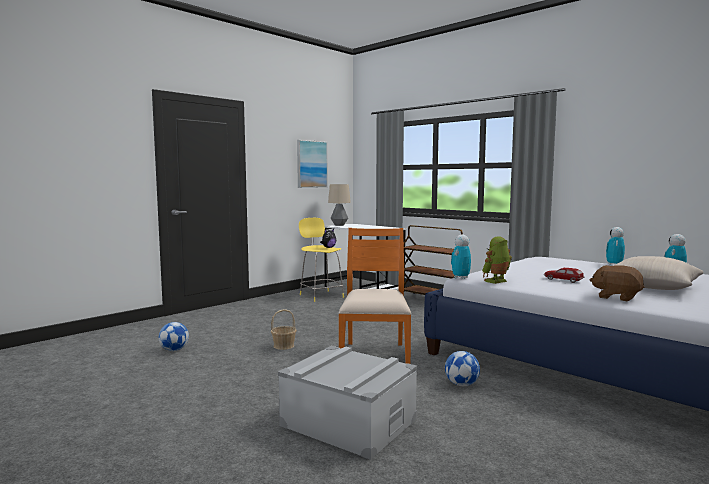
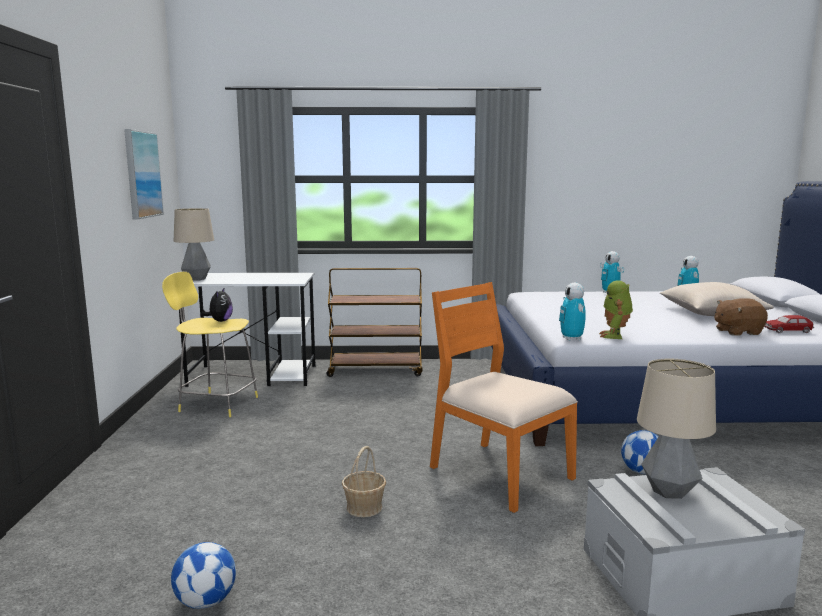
camera: 45 degrees left, 5 degrees up
toy car [544,268,584,283] -> toy car moved to [765,315,814,333]
none -> table lamp [637,359,716,499]

